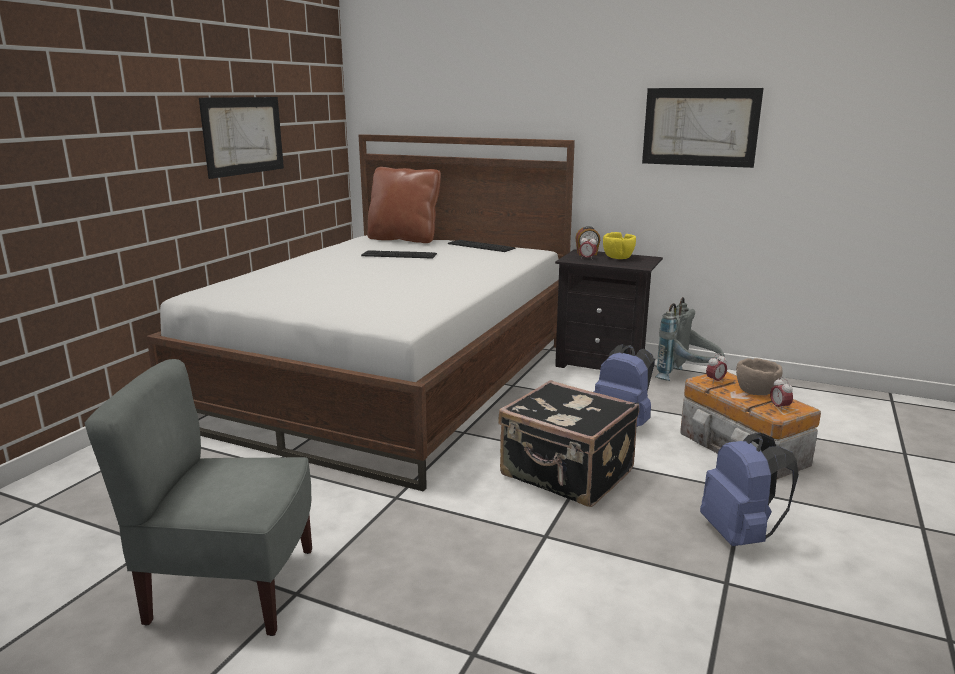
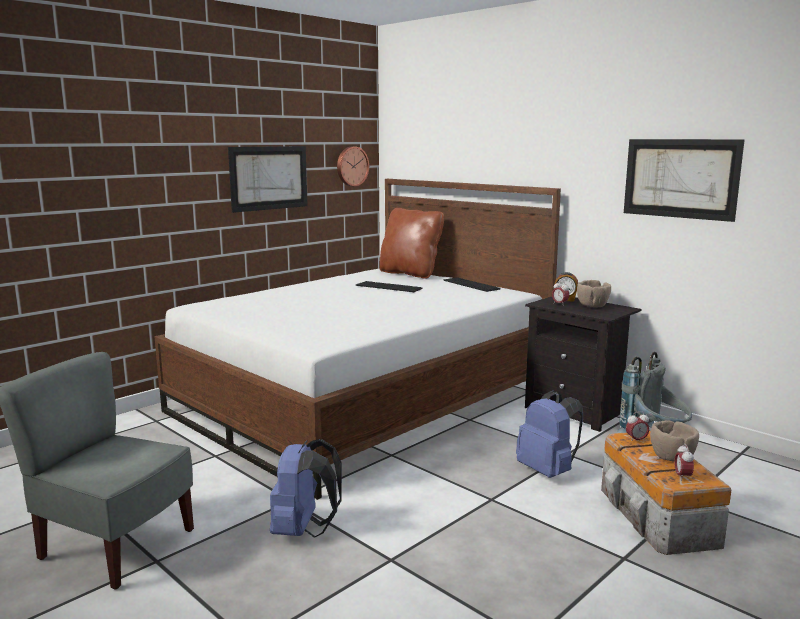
camera: 20 degrees right, 5 degrees down
black suitcase [498,380,639,507] -> none
yellow bowl [603,232,636,259] -> brown bowl [577,280,611,307]
blue backpack [700,432,799,546] -> blue backpack moved to [270,439,342,538]
none -> wall clock [337,146,369,186]

